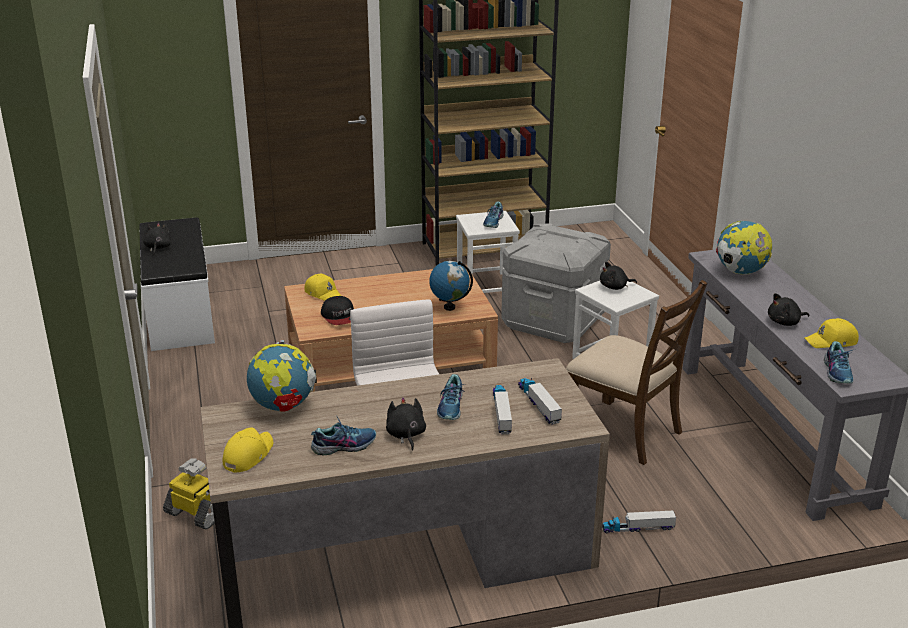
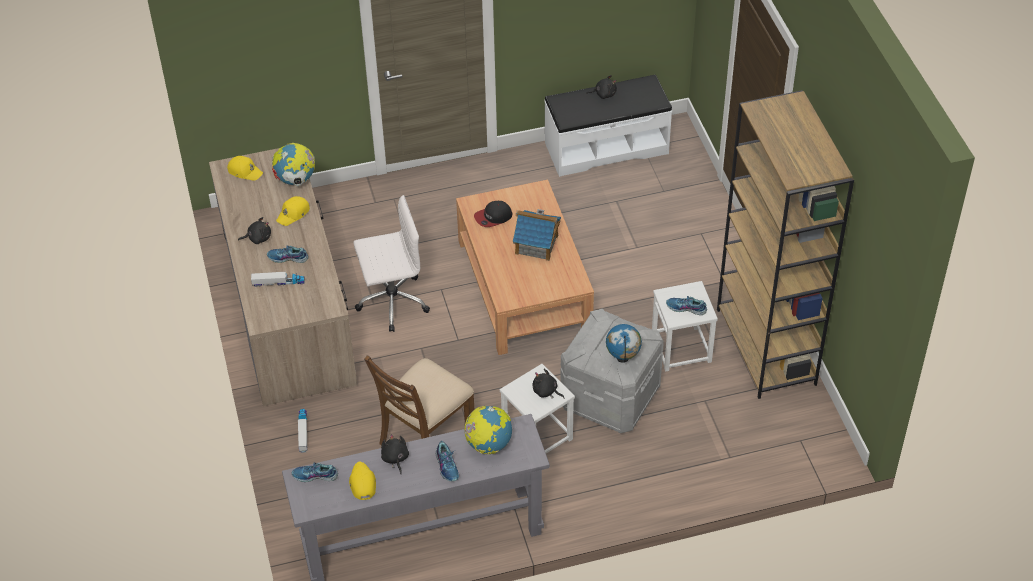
camera: 90 degrees right, 20 degrees up
toy robot [163,458,215,530] -> none
yellow cap [305,274,341,301] -> yellow cap moved to [276,196,310,226]
shoe [311,415,376,455] -> shoe moved to [436,441,459,481]
globe [429,261,473,311] -> globe moved to [606,324,642,363]
toy truck [518,378,562,425] -> none
black plush toy [600,262,637,290] -> black plush toy turned 45 degrees counterclockwise [533,369,564,398]
none -> toy house [513,209,561,261]

